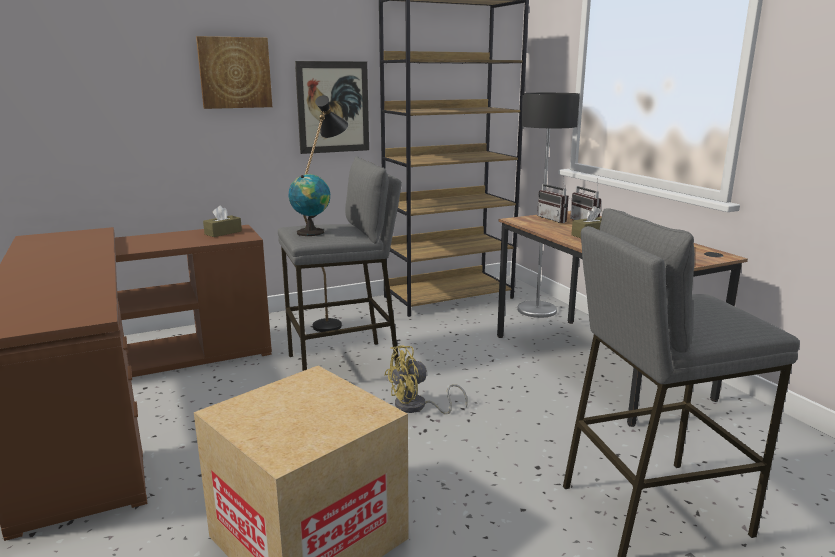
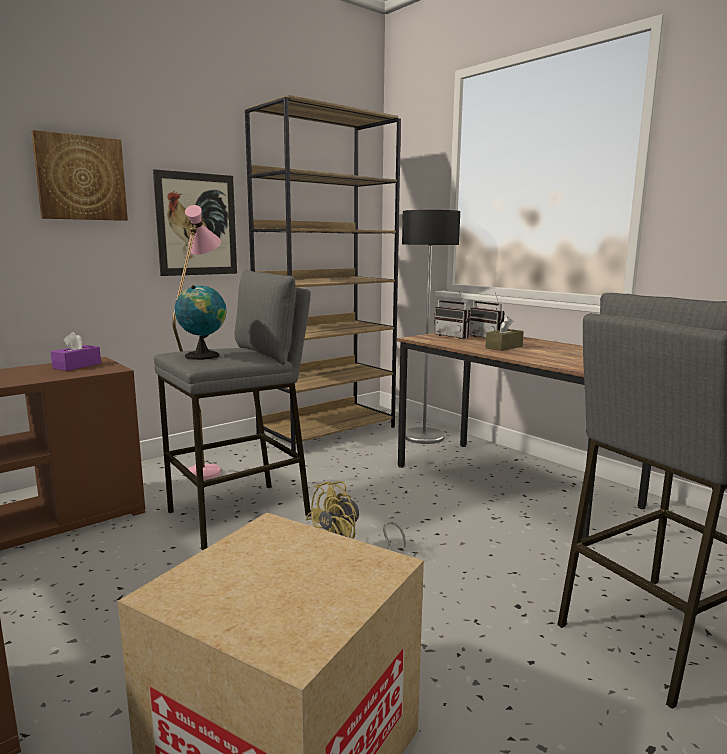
camera: 15 degrees left, 5 degrees down
brown tissue box [203,205,242,237] -> purple tissue box [51,332,101,371]
black floor lamp [303,95,348,332] -> pink floor lamp [172,205,221,480]

